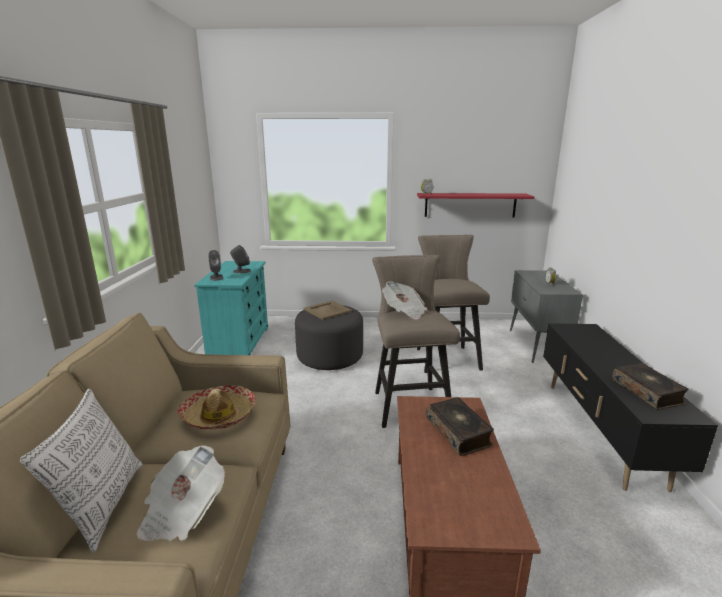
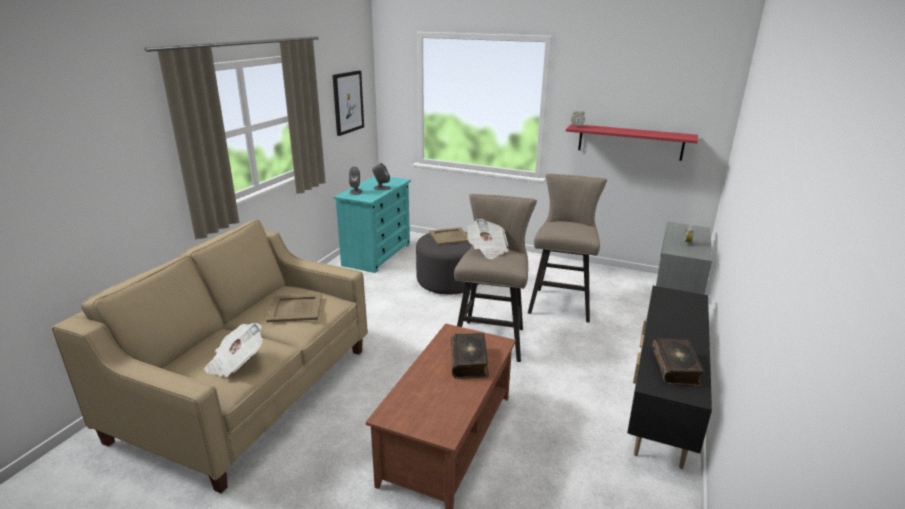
camera: 20 degrees right, 5 degrees up
pillow [20,389,143,552] -> none
hat [178,385,256,429] -> beige tray [266,294,322,322]
none -> picture [333,70,364,136]

